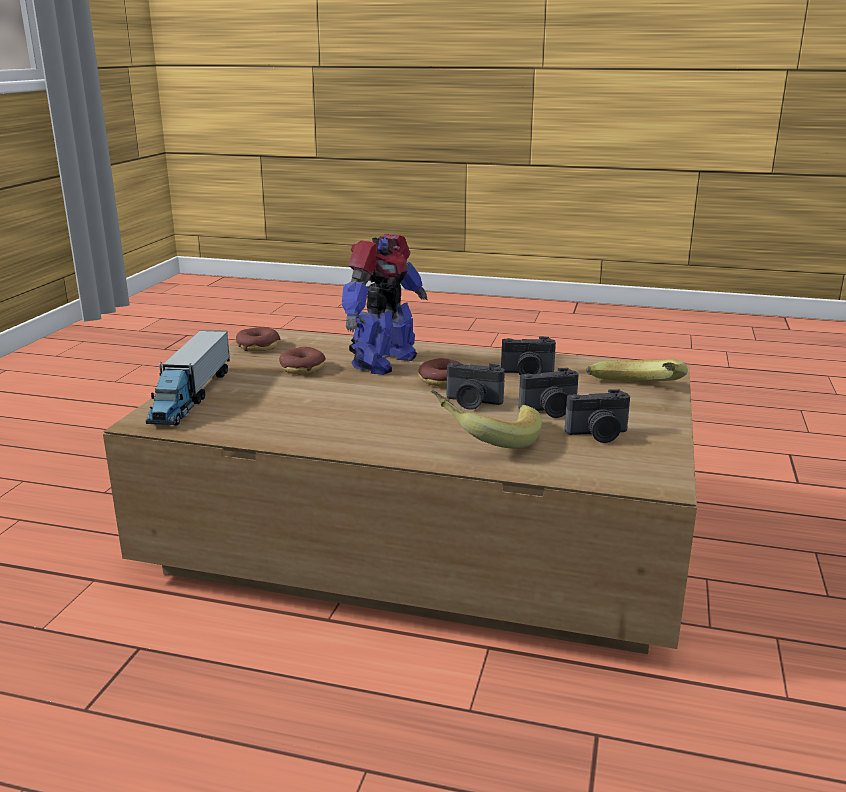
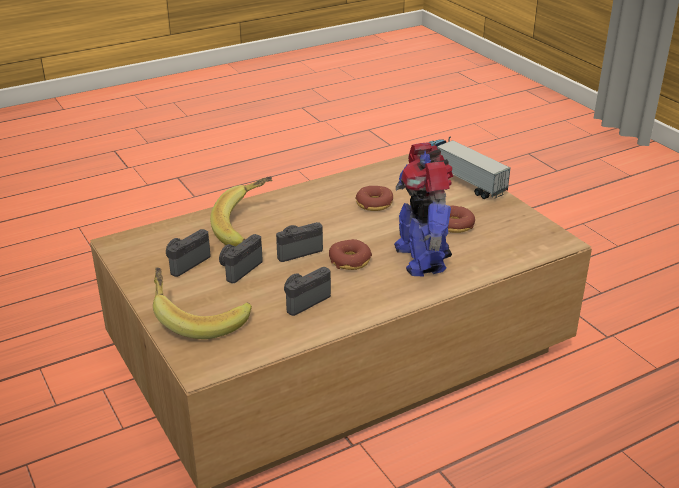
camera: 135 degrees right, 10 degrees up
donut [236,327,280,351] -> donut moved to [355,186,393,211]

